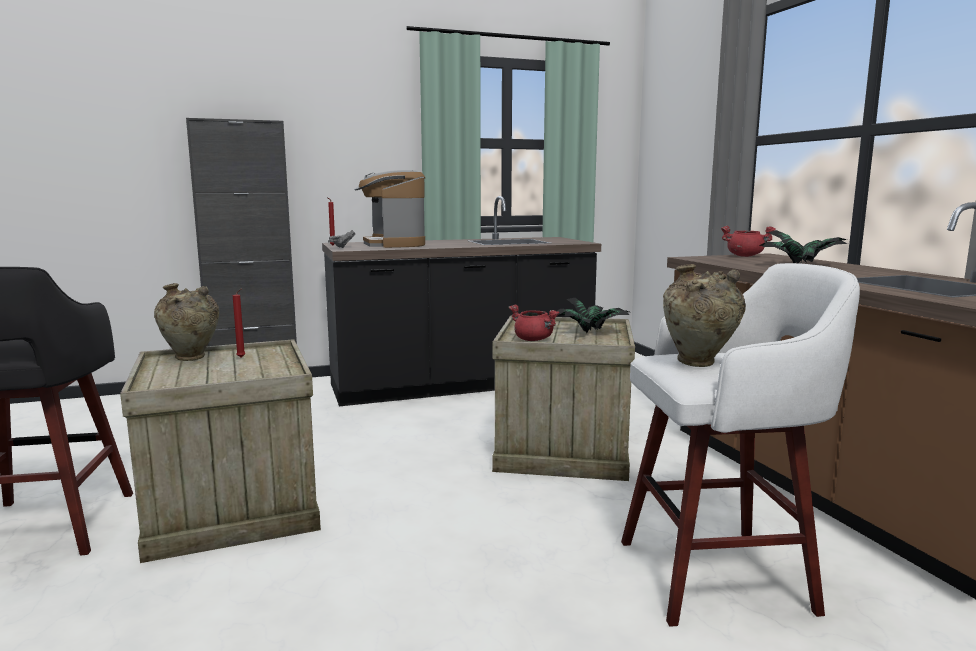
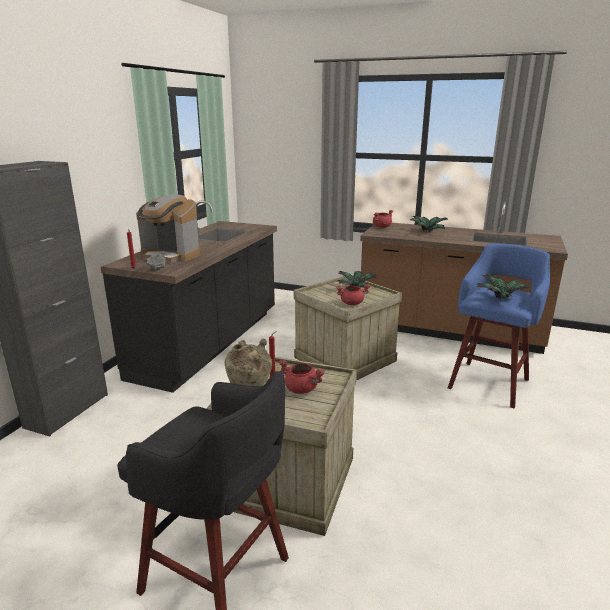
camera: 50 degrees left, 10 degrees up
white stool [621,263,860,627] -> blue stool [448,244,550,408]
beige vase [663,264,746,367] -> potted plant [477,274,532,300]
none -> red cooking pot [278,360,325,394]

